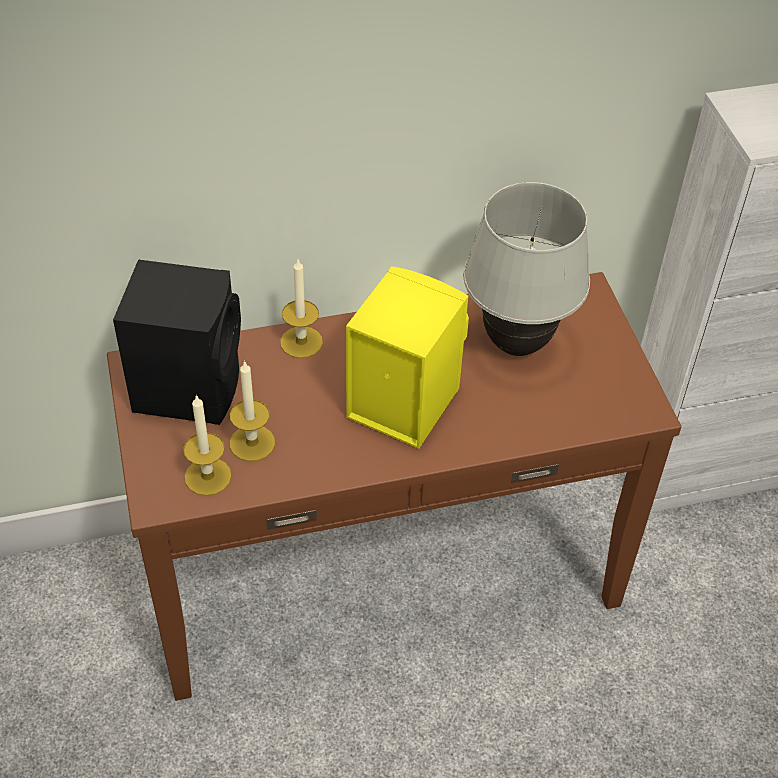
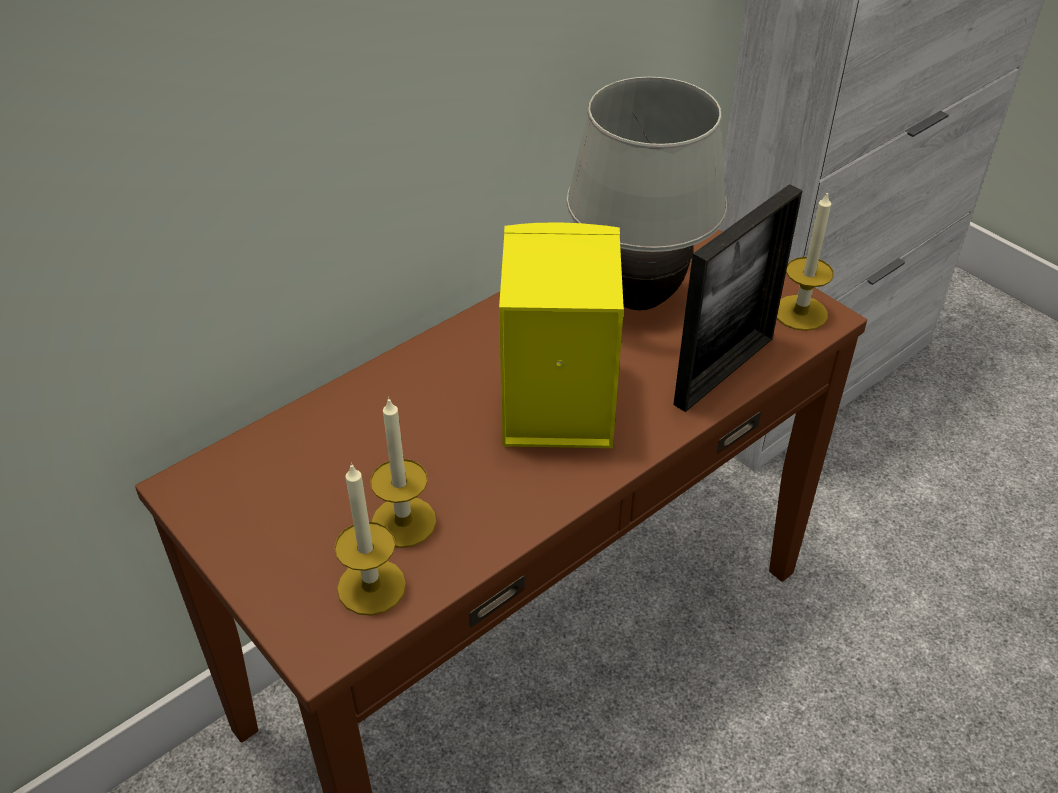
camera: 25 degrees left, 5 degrees down
black speaker [113,259,241,425] -> none
candle [280,260,323,358] -> candle moved to [777,191,834,331]
none -> picture frame [673,184,803,412]

